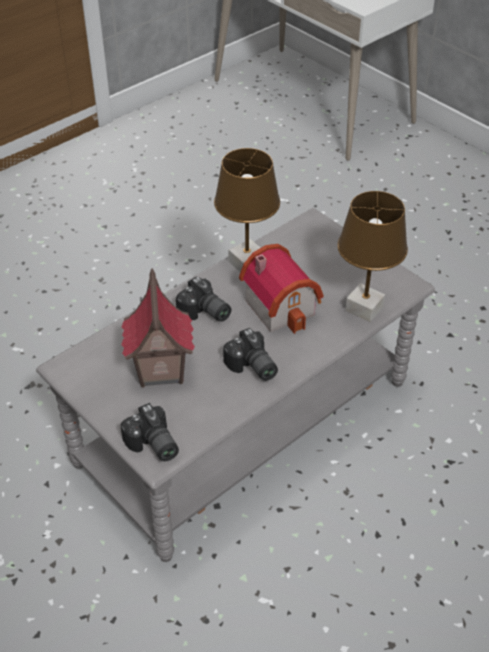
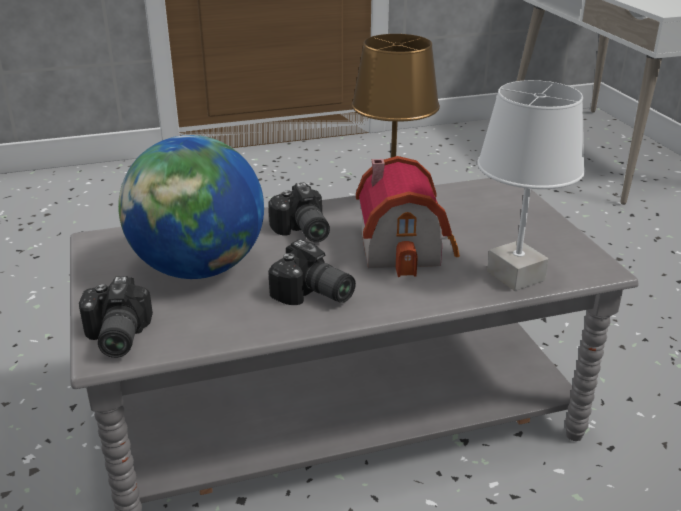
camera: 25 degrees right, 15 degrees down
toy house [121,268,195,388] -> globe [118,135,264,279]
camera [223,328,278,381] -> camera turned 45 degrees counterclockwise [268,239,356,305]
brown table lamp [337,191,408,322] -> white table lamp [477,80,585,291]

